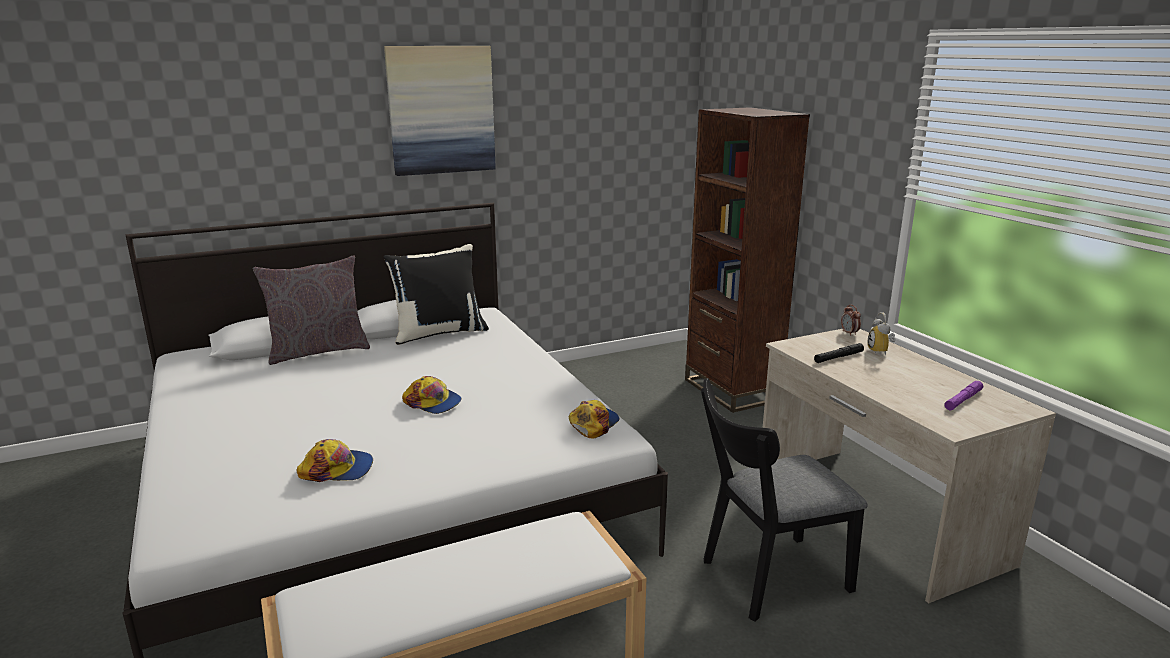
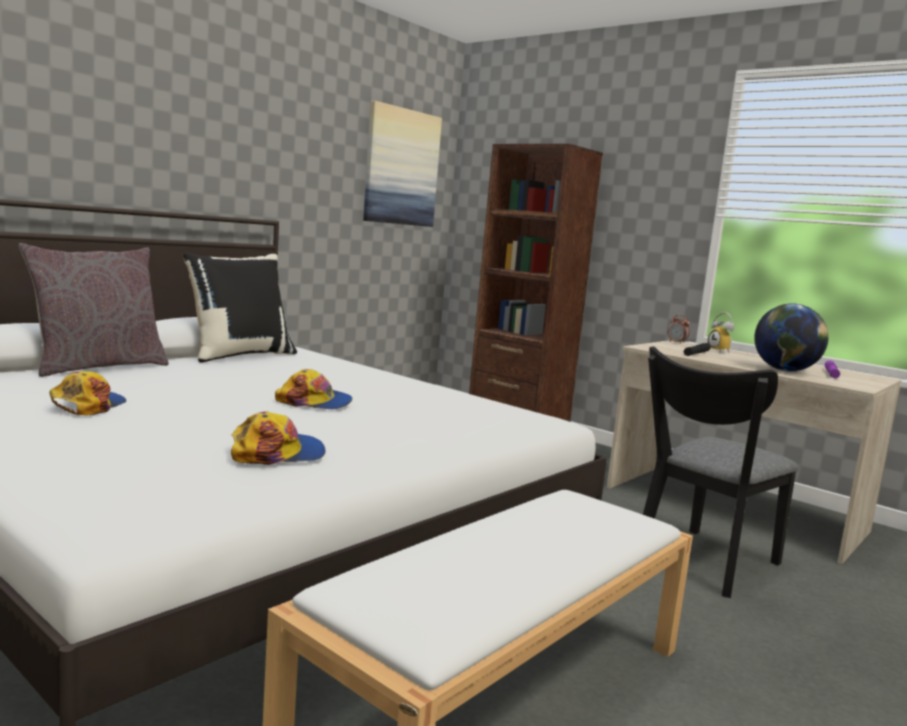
camera: 25 degrees left, 10 degrees down
picture [384,46,496,176] -> picture moved to [363,101,442,227]
cap [569,400,620,439] -> cap moved to [49,371,126,416]
none -> globe [754,304,829,372]

